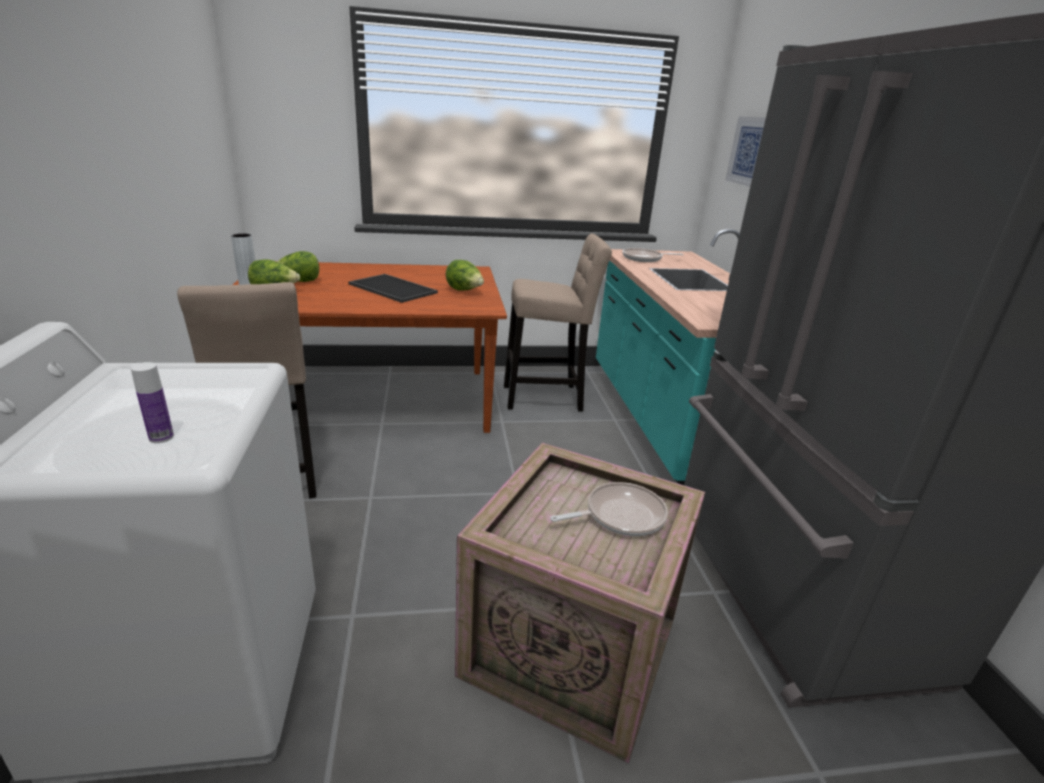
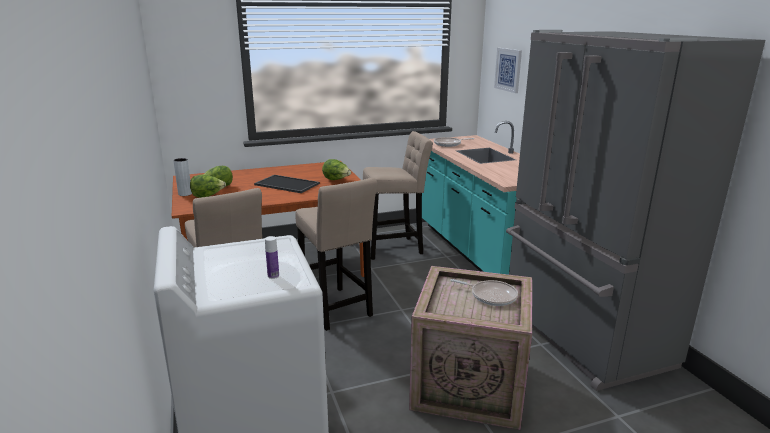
camera: 10 degrees left, 5 degrees down
frying pan [550,482,668,536] -> frying pan turned 60 degrees clockwise [450,279,518,306]
none -> beige stool [295,178,377,331]

